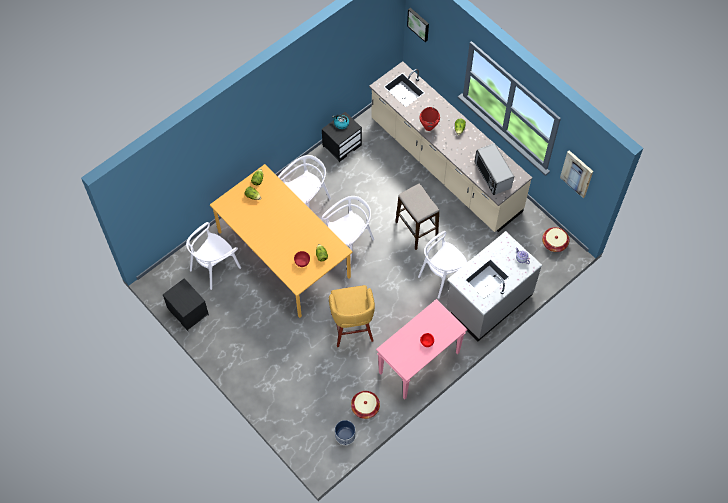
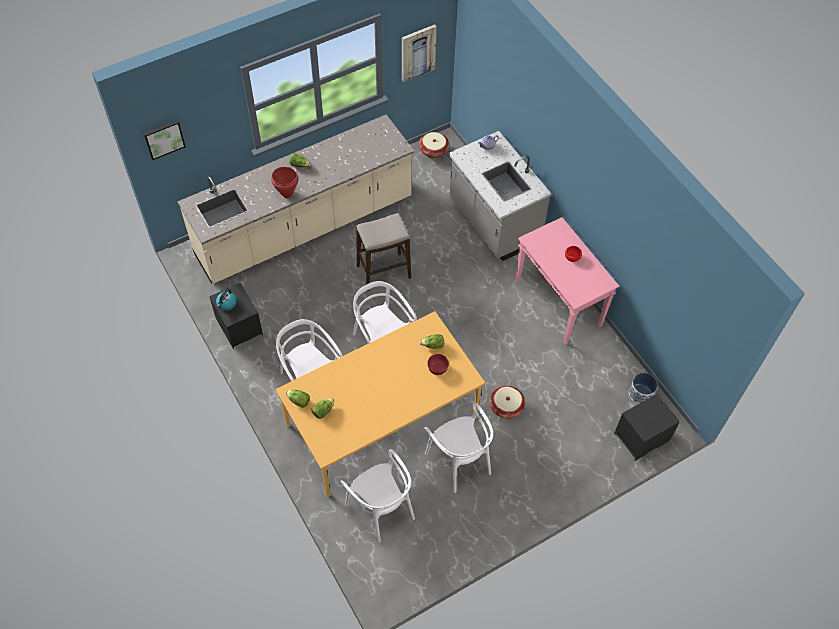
camera: 80 degrees left, 5 degrees down
black nightstand [163,278,209,331] -> black nightstand moved to [614,394,680,461]
yellow stool [329,285,375,347] -> none
basket [351,391,380,419] -> basket moved to [490,385,526,419]
white chair [418,231,469,299] -> white chair moved to [425,403,493,493]
microwave [475,143,514,195] -> none

